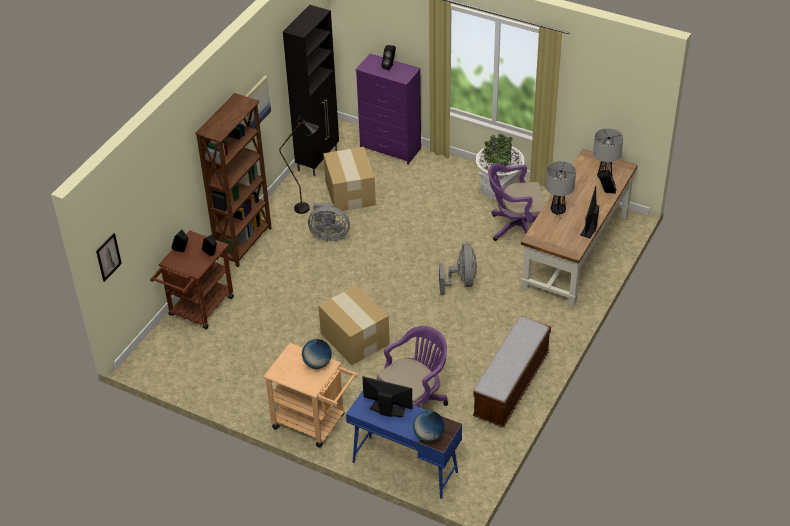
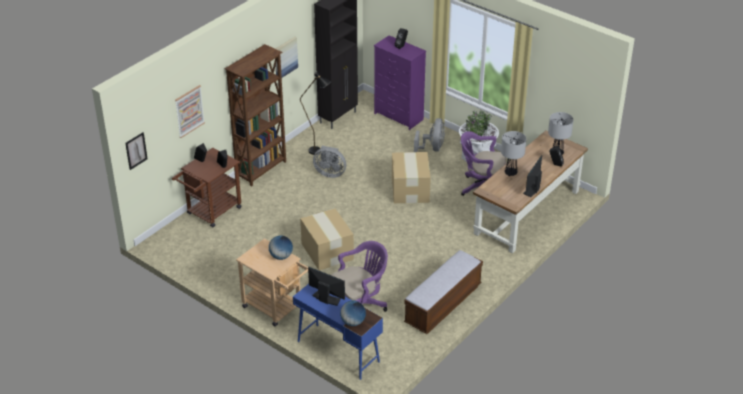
camera: 10 degrees right, 5 degrees down
cardboard box [323,147,376,211] -> cardboard box moved to [392,152,431,203]
grey fan [439,243,477,295] -> grey fan moved to [414,118,445,152]
none -> picture [175,85,205,138]

